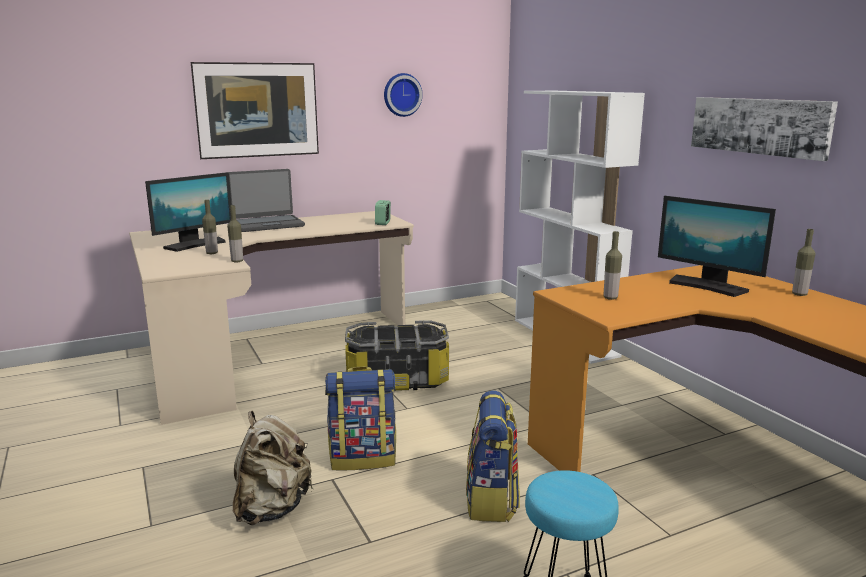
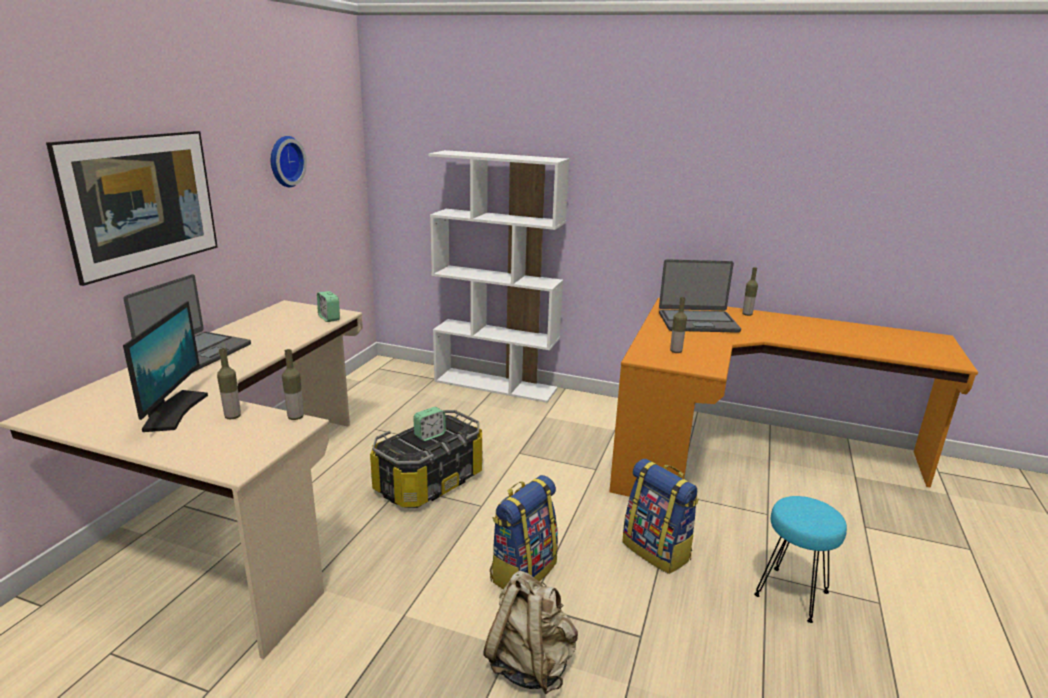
camera: 45 degrees left, 5 degrees up
monitor [658,196,776,297] -> laptop [659,259,741,333]
picture [691,97,838,161] -> none
none -> alarm clock [413,407,446,441]

